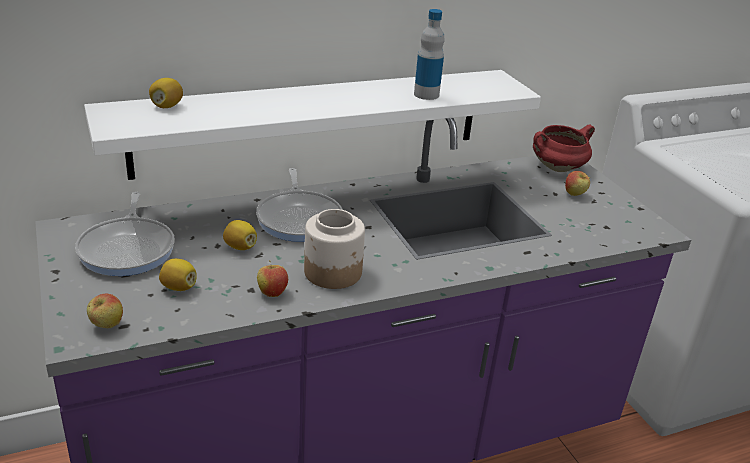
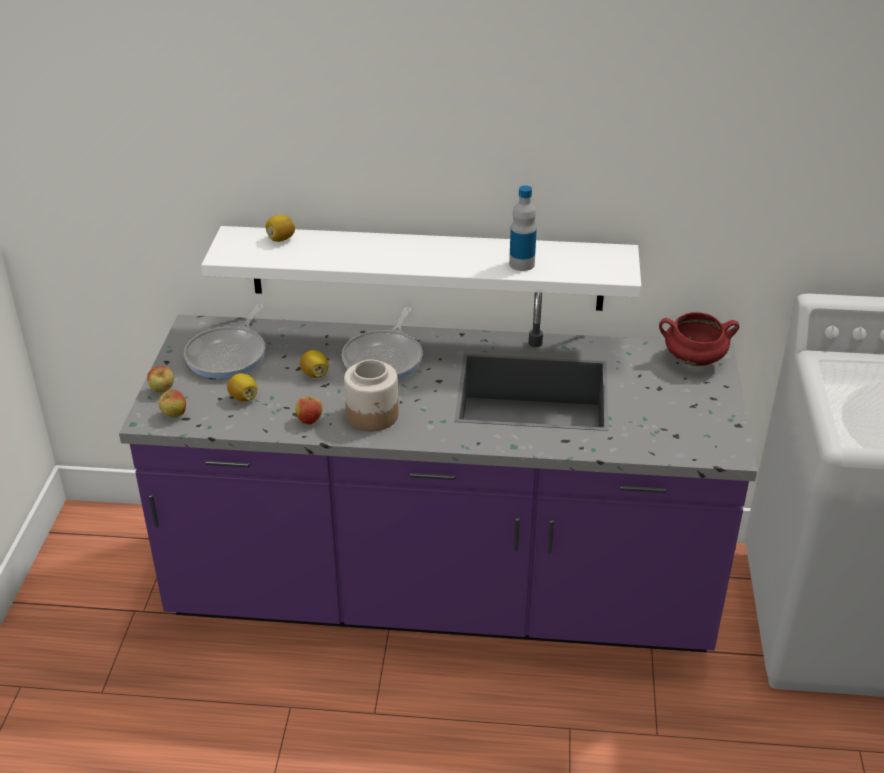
camera: 30 degrees right, 5 degrees up
apple [565,171,590,196] -> apple moved to [147,366,174,392]

